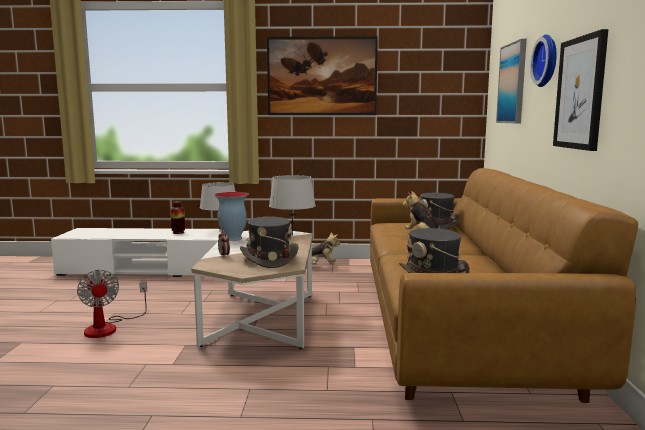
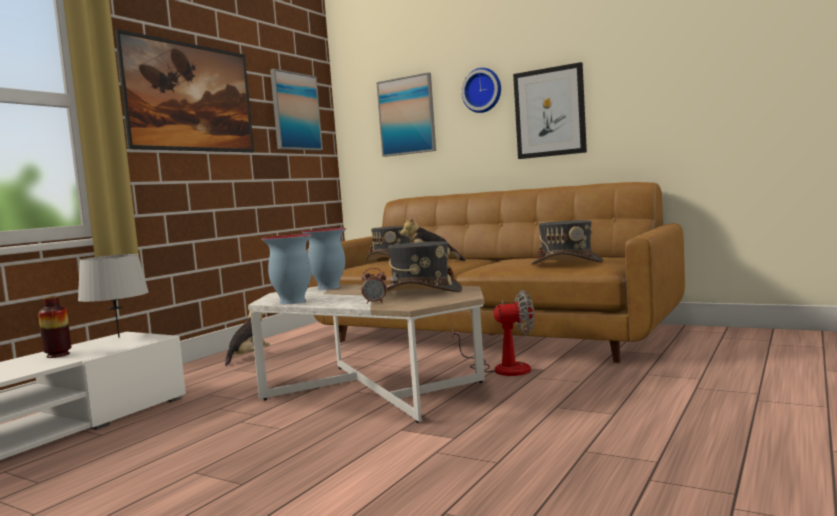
camera: 60 degrees left, 5 degrees down
fan [77,270,147,338] -> fan moved to [452,290,534,376]
grey table lamp [269,175,316,236] -> vase [302,228,346,290]
none -> picture [270,69,323,151]

